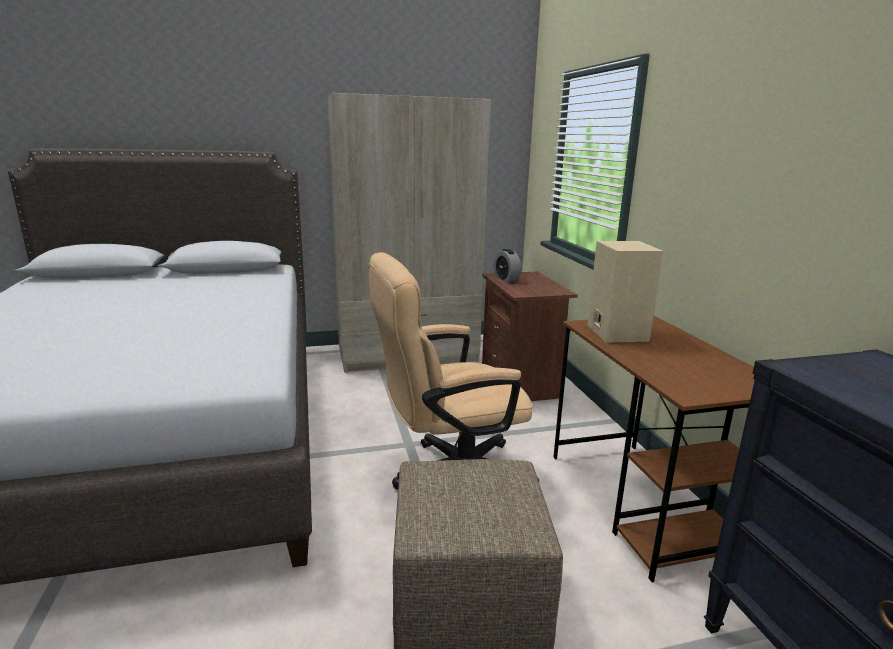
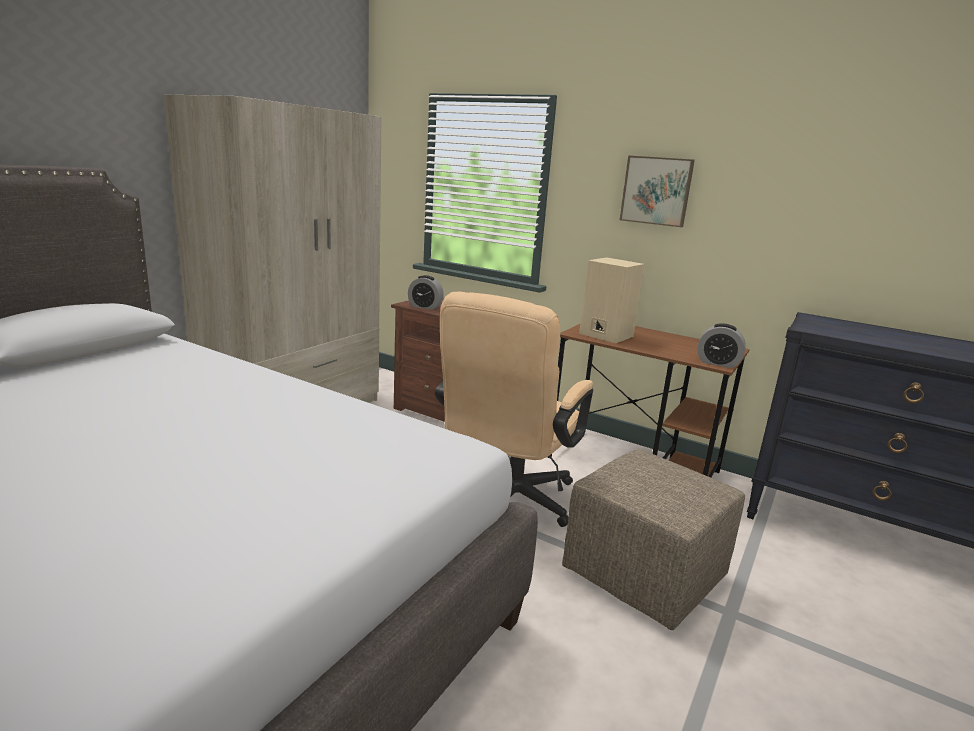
camera: 45 degrees left, 0 degrees up
none -> picture [620,156,695,227]
none -> alarm clock [697,323,746,368]

